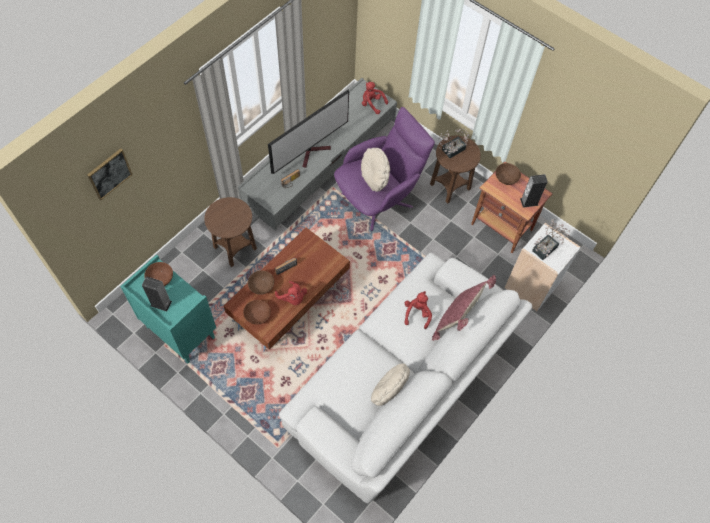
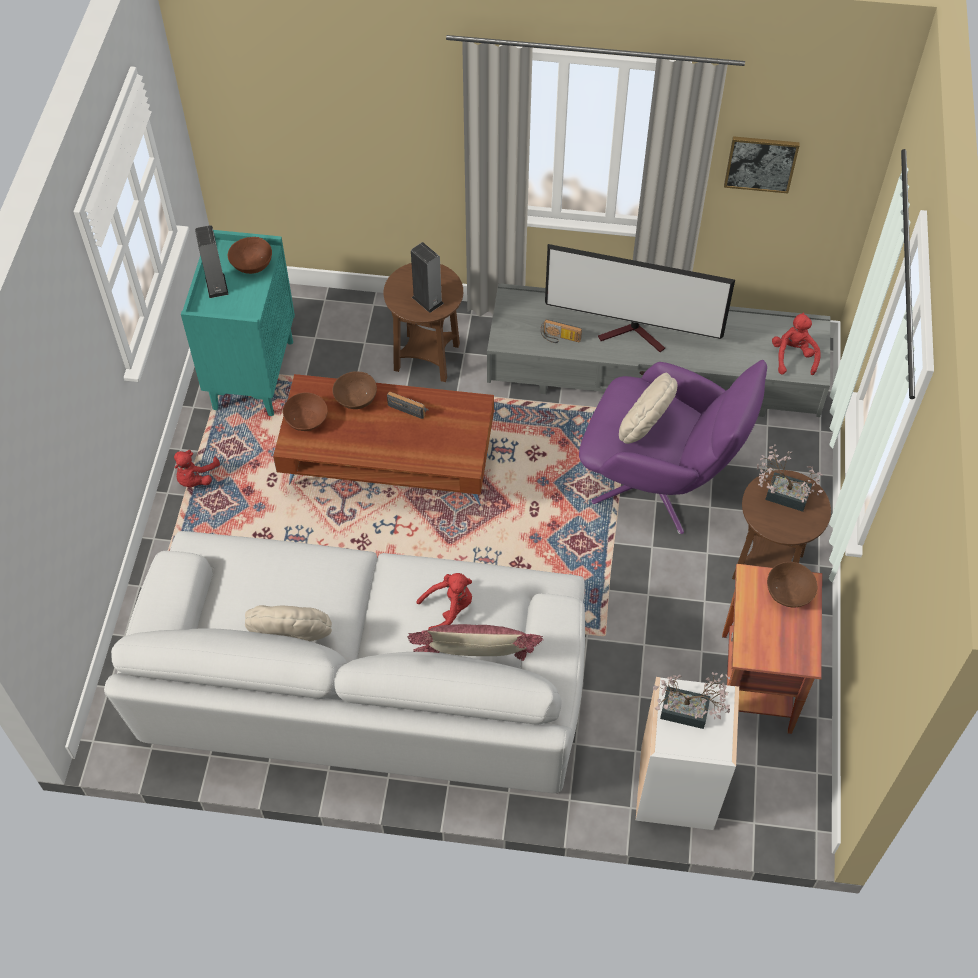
camera: 60 degrees right, 5 degrees down
picture [87,148,133,200] -> picture moved to [724,136,800,193]
red plush toy [275,281,307,305] -> red plush toy moved to [174,450,220,487]
speaker [520,174,547,208] -> speaker moved to [411,242,444,313]

